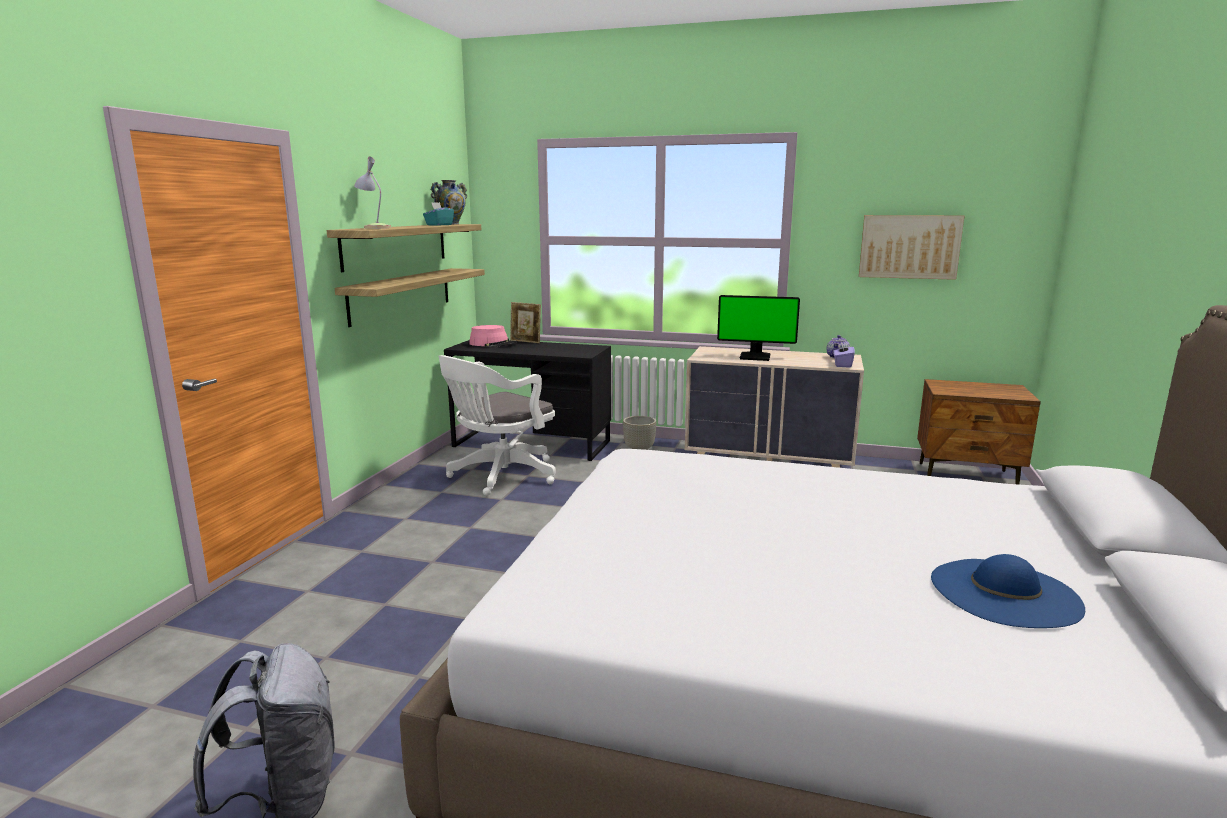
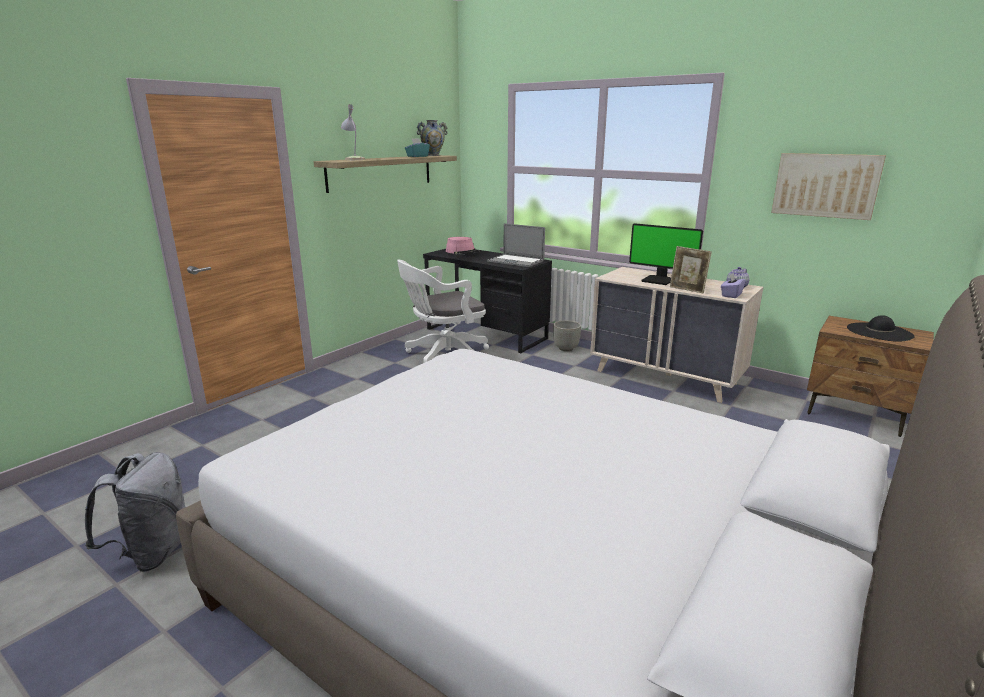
camera: 20 degrees right, 5 degrees up
shelf [334,268,485,327] -> none
picture frame [510,302,541,343] -> picture frame moved to [670,246,712,293]
blue hat [931,554,1085,628] -> none
none -> laptop [487,223,545,267]
none -> black hat [847,315,915,342]

